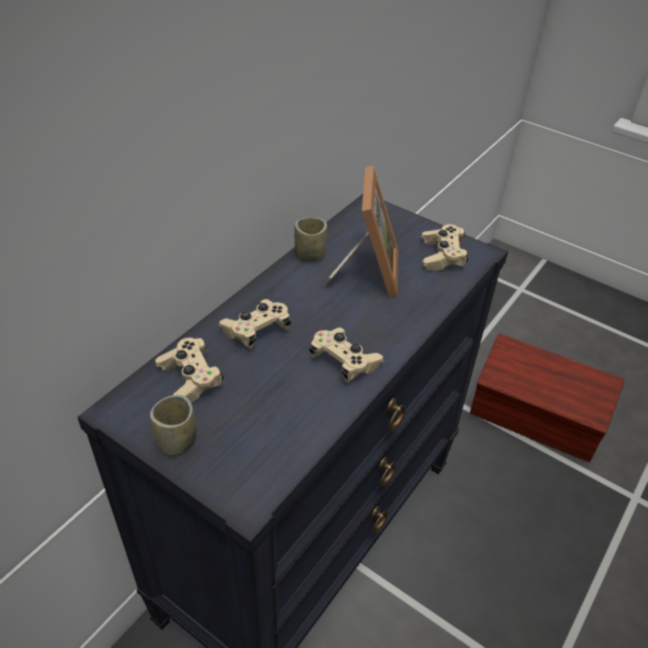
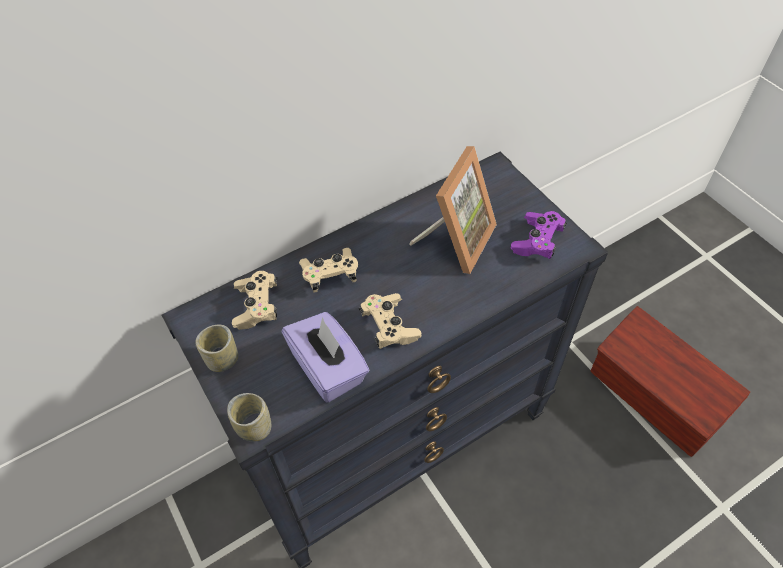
camera: 25 degrees right, 10 degrees up
cup [294,218,327,262] -> cup moved to [227,393,271,442]
beige game controller [421,224,468,271] -> purple game controller [511,211,567,259]
none -> purple tissue box [282,312,370,403]

